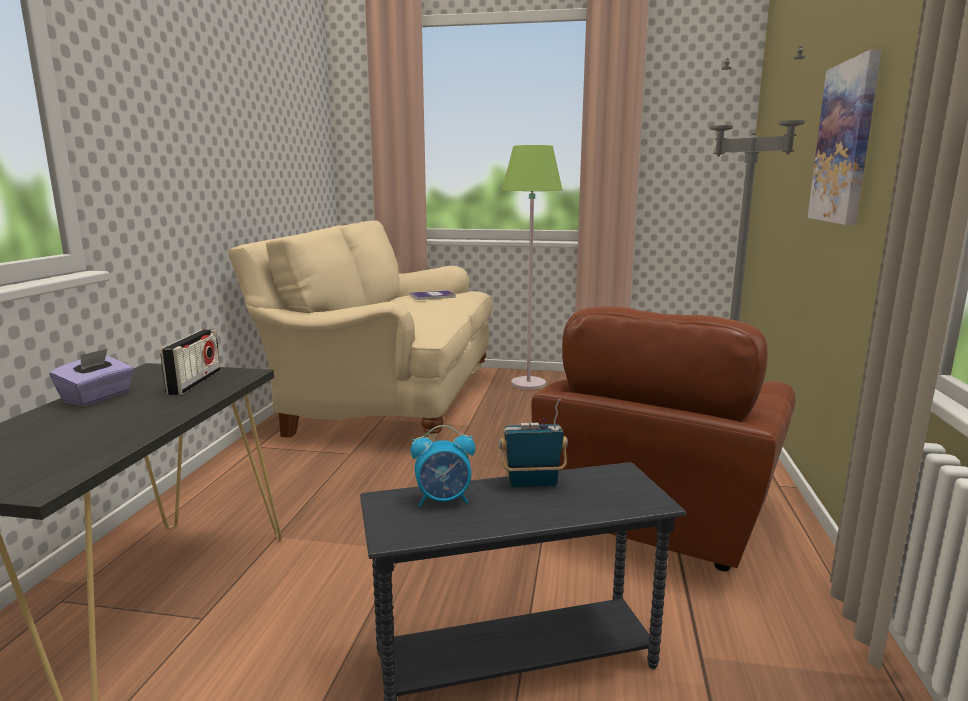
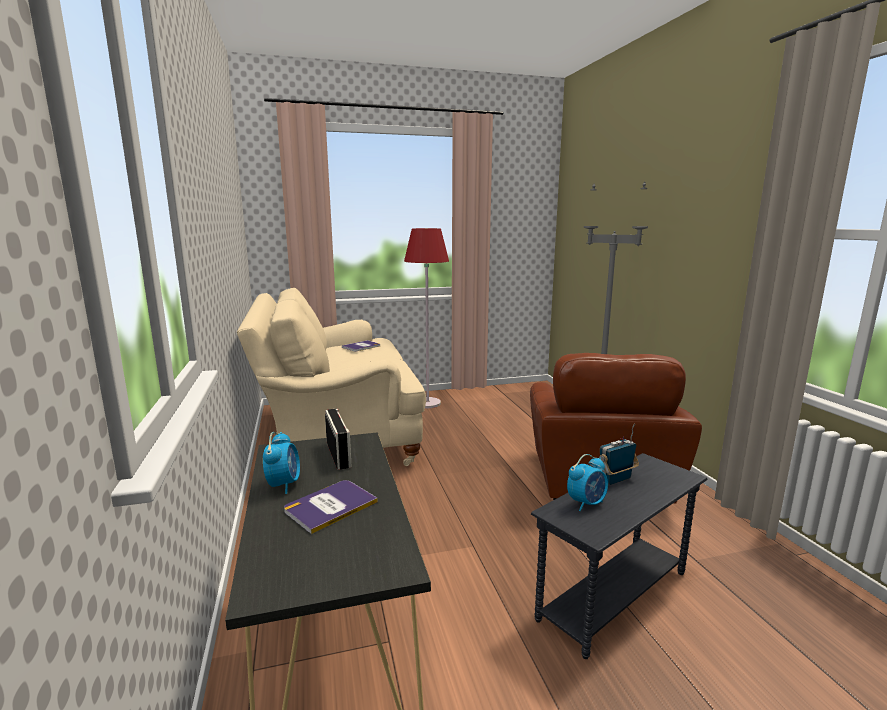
camera: 25 degrees left, 0 degrees up
purple tissue box [50,348,134,406] -> alarm clock [263,432,300,494]
green floor lamp [502,145,563,390] -> red floor lamp [404,228,449,408]
picture [807,49,882,225] -> none
none -> book [284,480,378,534]

